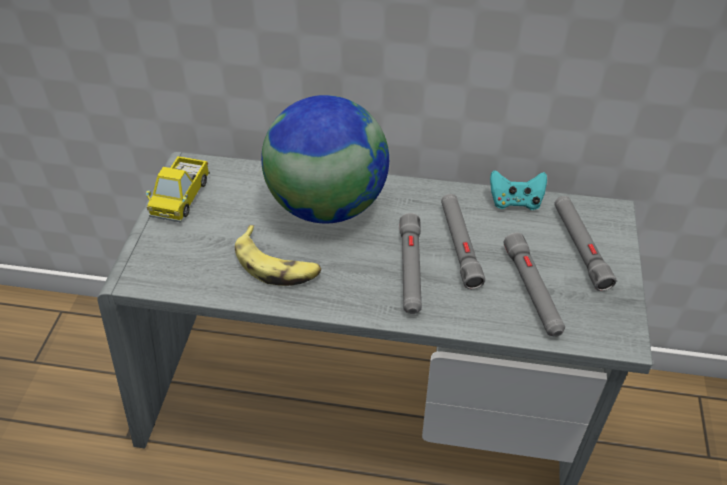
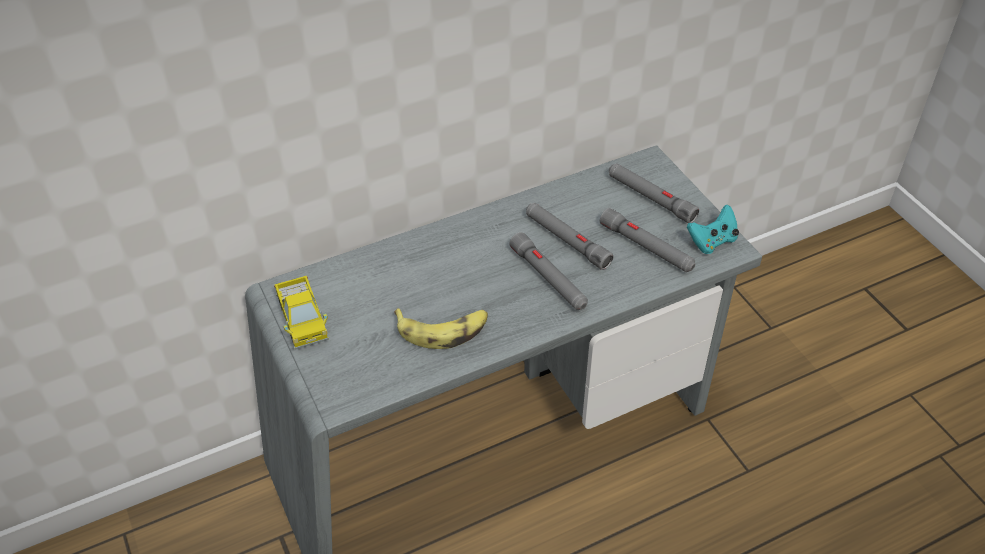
camera: 35 degrees left, 0 degrees up
globe [261,95,389,223] -> none
turquoise game controller [490,170,547,210] -> turquoise game controller moved to [687,205,739,254]

